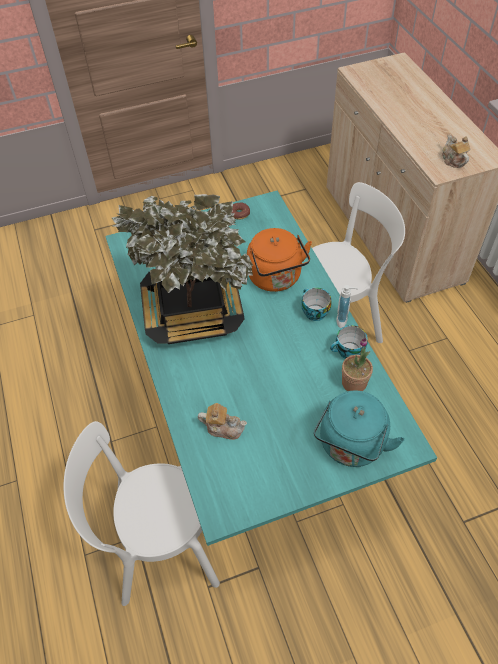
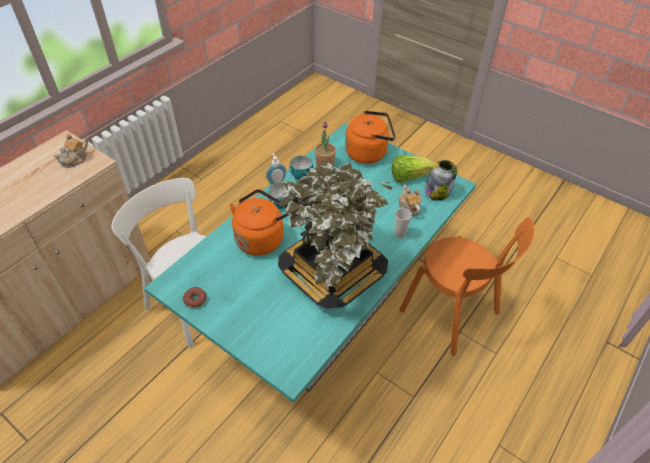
camera: 125 degrees left, 5 degrees down
white chair [64,421,220,606] -> orange chair [399,217,534,356]
turquoise kettle [314,390,405,467] -> orange kettle [345,110,396,164]
none -> lettuce [392,155,435,182]
none -> cup [394,208,412,238]
none -> jar [425,160,457,201]

